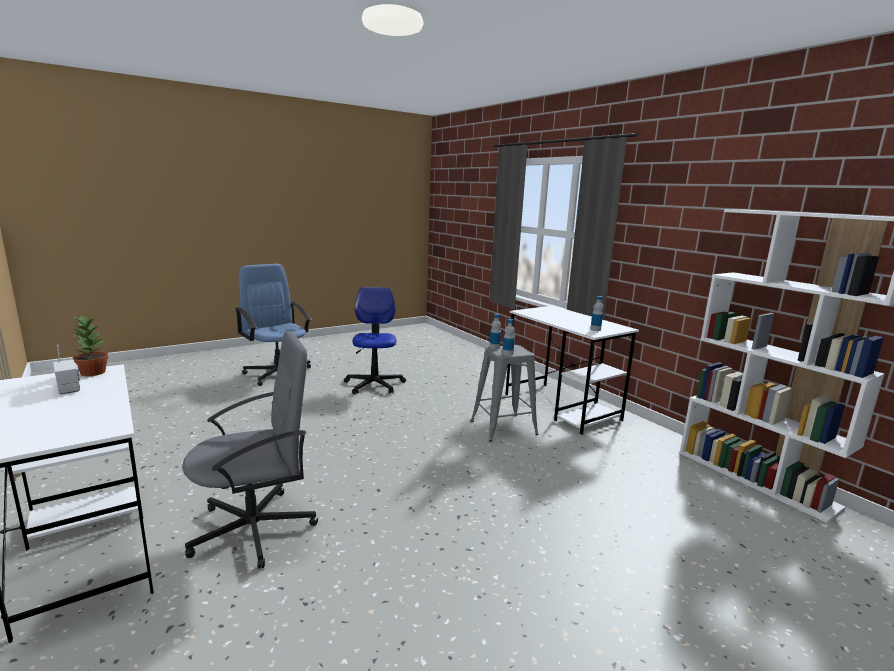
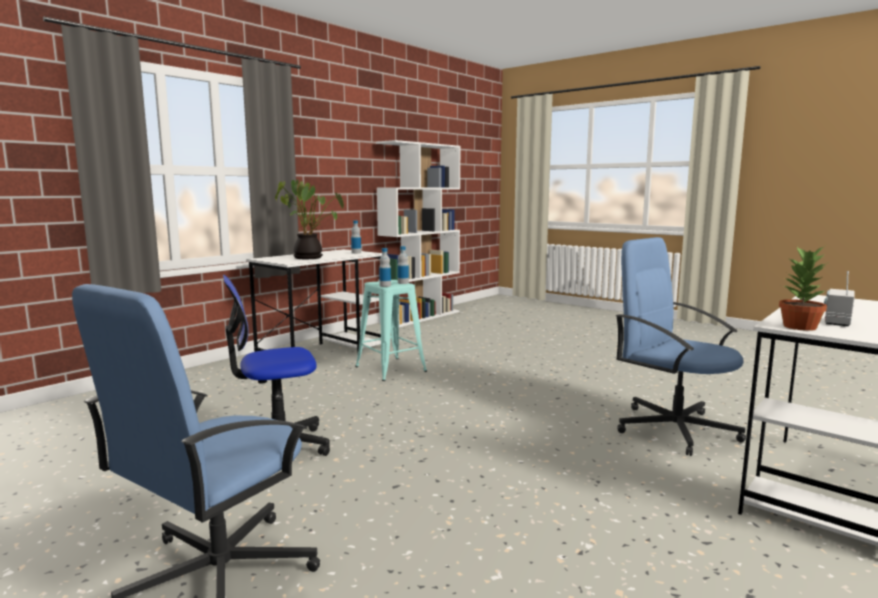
camera: 105 degrees left, 5 degrees down
grey office chair [182,331,318,569] -> blue office chair [616,237,746,456]
grey stool [471,345,539,442] -> turquoise stool [355,280,427,381]
none -> potted plant [275,180,344,259]

